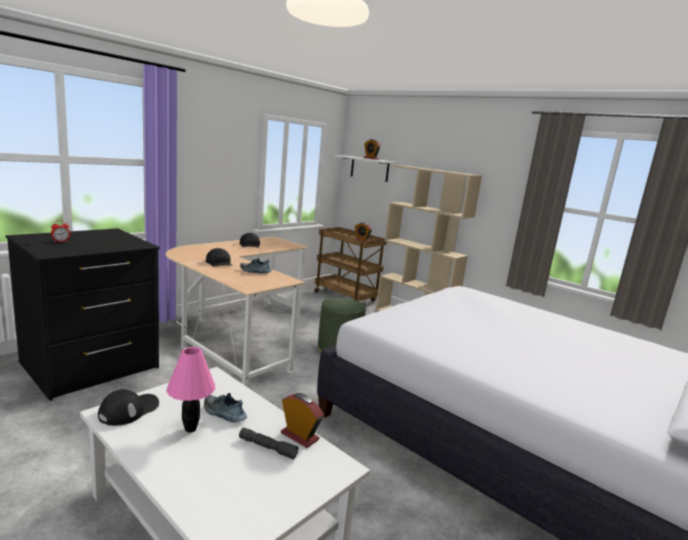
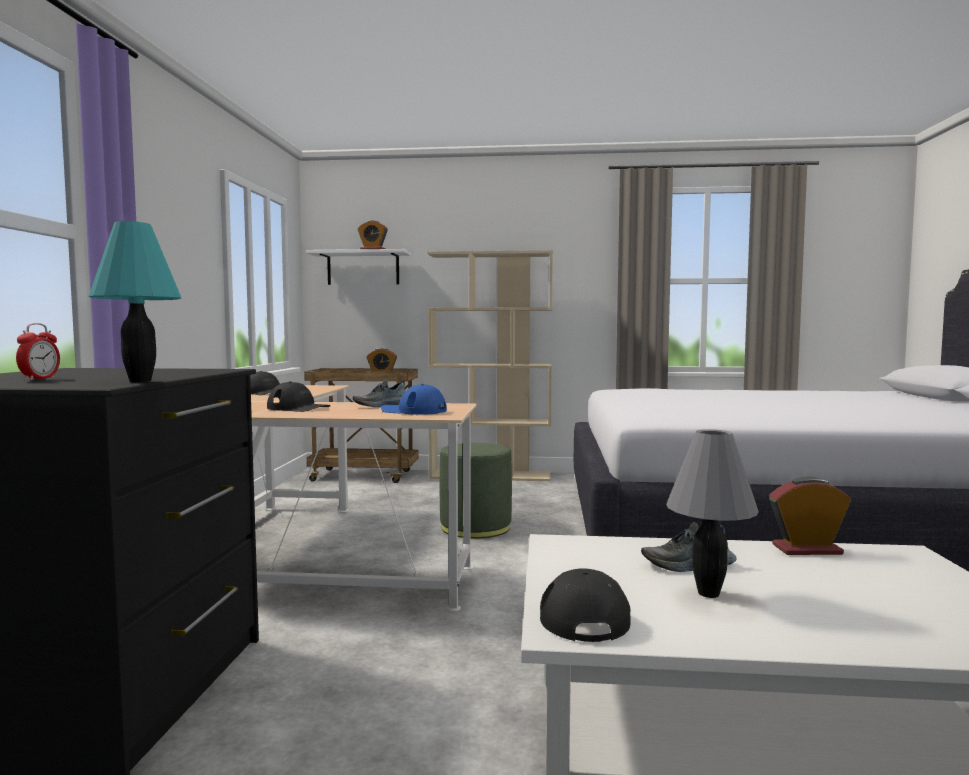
camera: 35 degrees left, 10 degrees down
pink table lamp [166,347,215,433] -> grey table lamp [666,429,759,598]
grey flashlight [239,428,299,460] -> none
none -> turquoise table lamp [89,221,181,382]
none -> blue cap [381,384,447,415]

